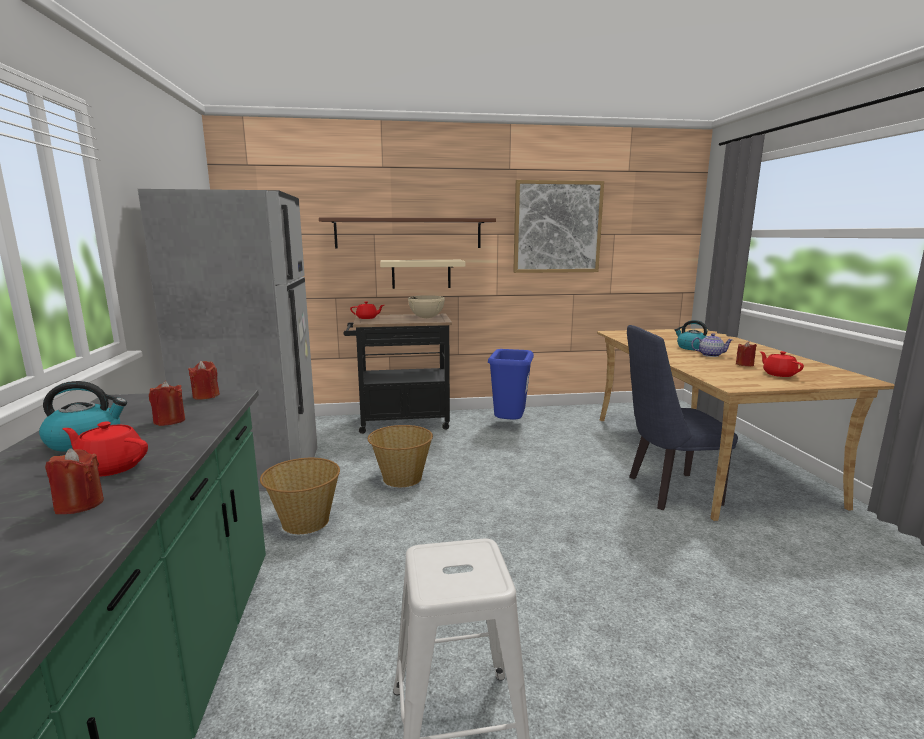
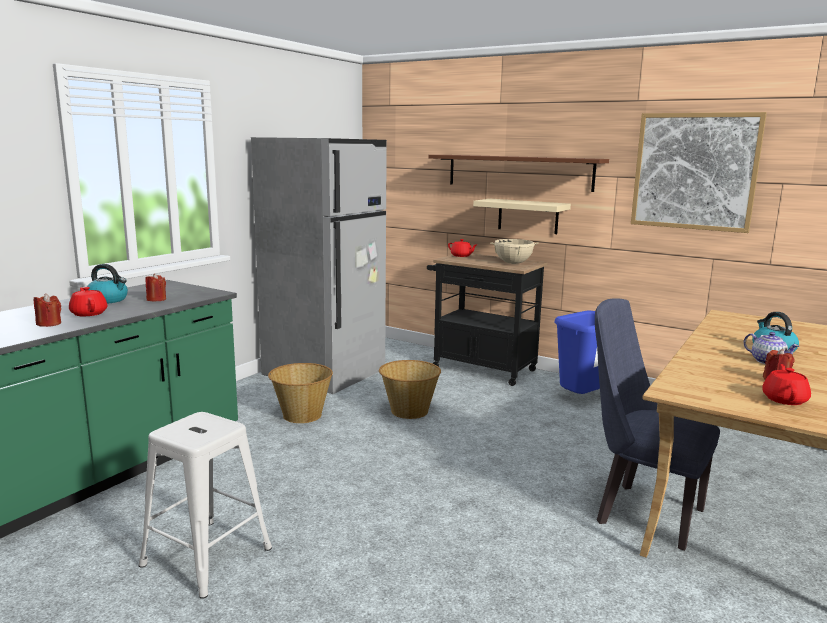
camera: 40 degrees right, 0 degrees up
red candle [188,361,220,400] -> none

